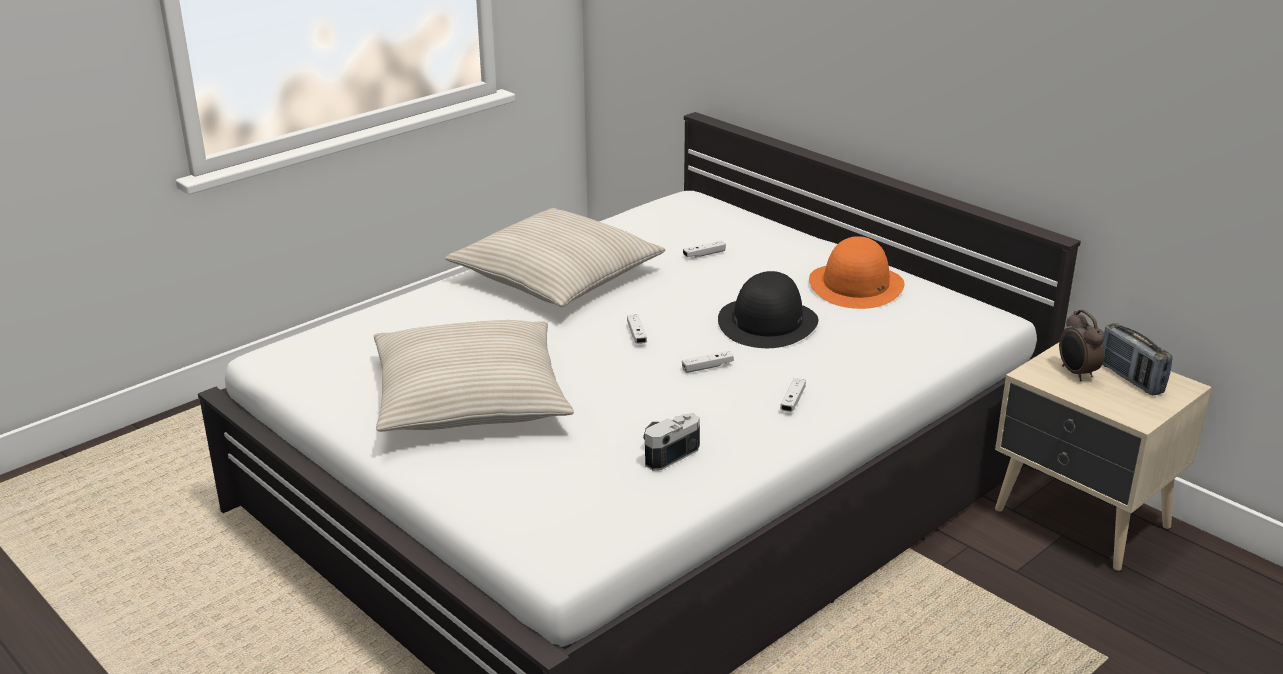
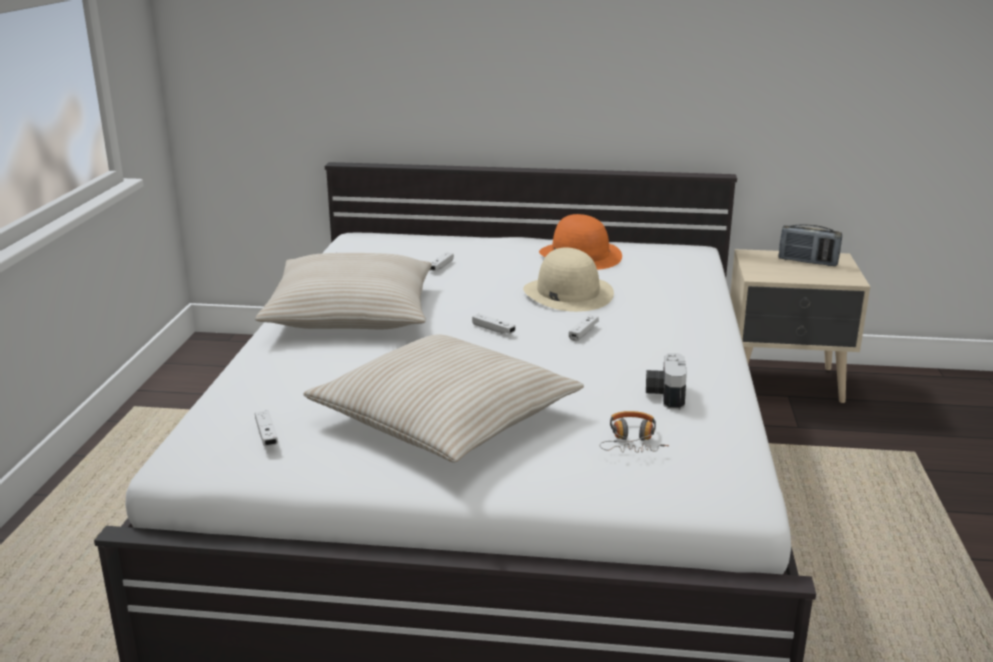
camera: 40 degrees left, 5 degrees down
black hat [718,271,818,348] -> beige hat [523,248,614,312]
white game controller [780,378,806,412] -> white game controller moved to [255,410,278,446]
alarm clock [1059,310,1105,381] -> none
none -> headphones [600,411,669,452]

